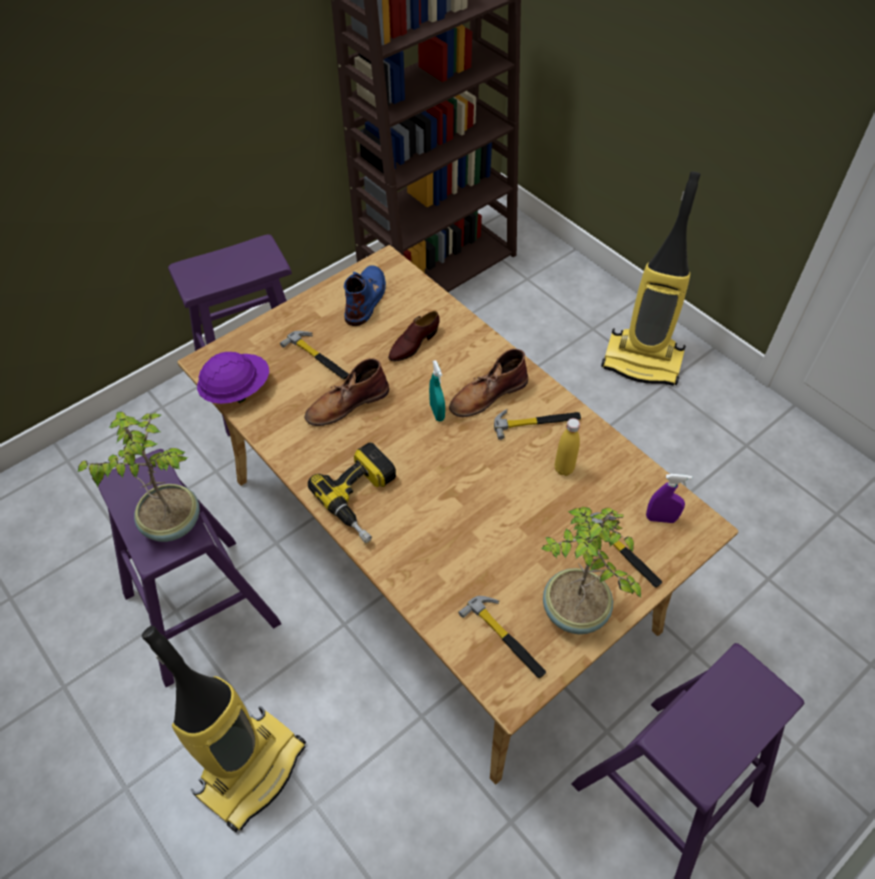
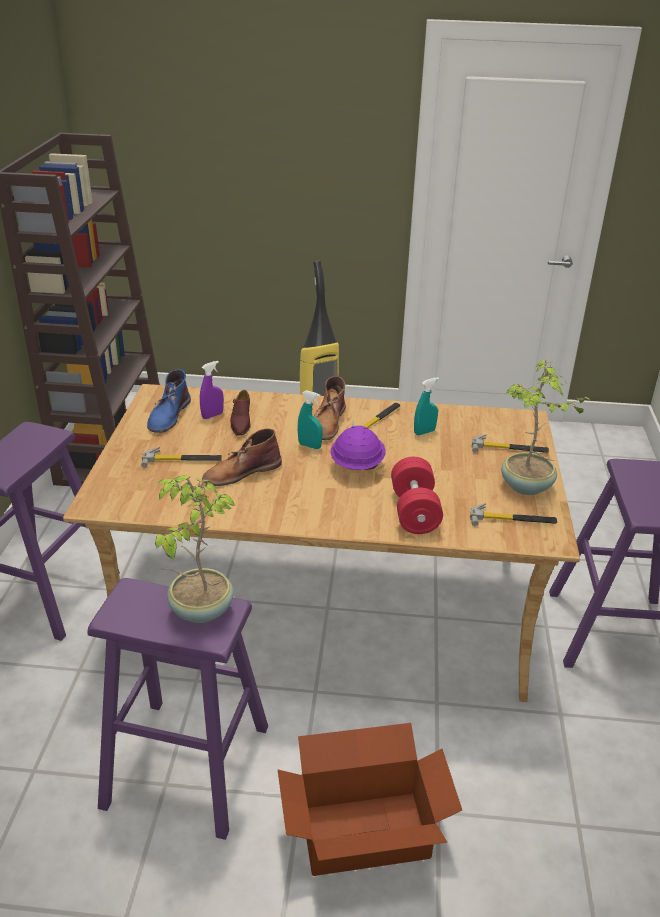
camera: 45 degrees left, 20 degrees down
vacuum cleaner [142,626,306,832] -> cardboard box [278,723,462,876]
purple hard hat [197,352,269,404] -> purple hard hat moved to [331,426,386,470]
brown boot [305,358,389,426] -> brown boot turned 45 degrees clockwise [202,428,282,486]
power drill [308,443,396,543] -> none
blue boot [344,265,386,326] -> blue boot turned 135 degrees counterclockwise [147,369,191,433]
yellow bottle [555,418,580,476] -> turquoise spray bottle [414,377,439,435]
purple spray bottle [646,474,692,523] -> purple spray bottle moved to [200,361,224,419]
none -> red dumbbell [391,457,443,534]

